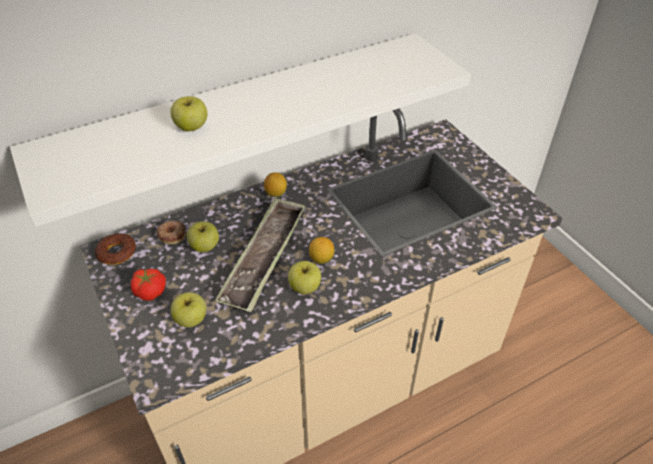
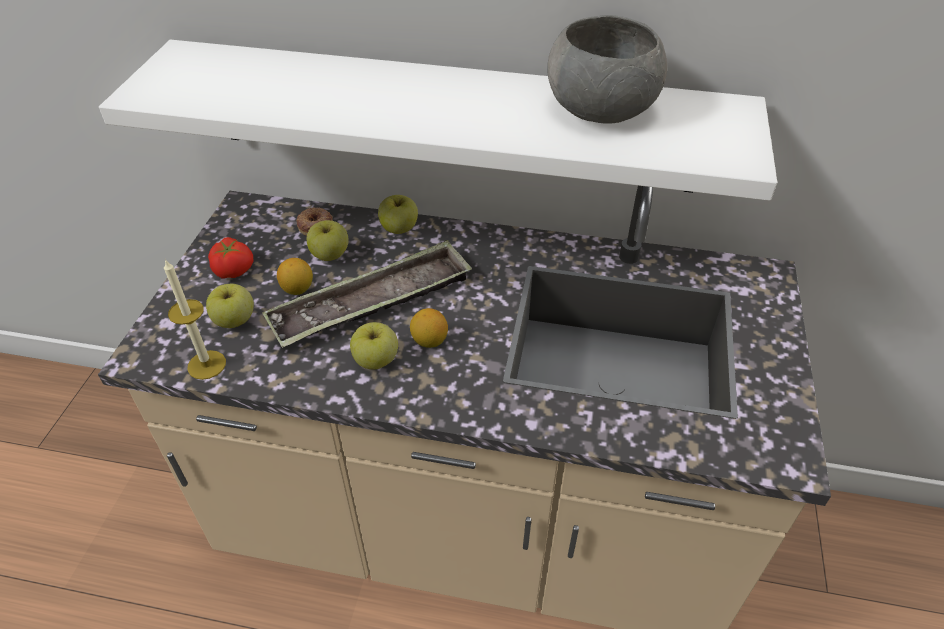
camera: 40 degrees right, 0 degrees up
donut [95,233,136,265] -> none
apple [170,96,207,131] -> apple moved to [378,195,418,234]
lemon [264,172,287,197] -> lemon moved to [277,258,313,295]
none -> candle [164,259,226,380]
none -> grey bowl [547,15,667,124]

